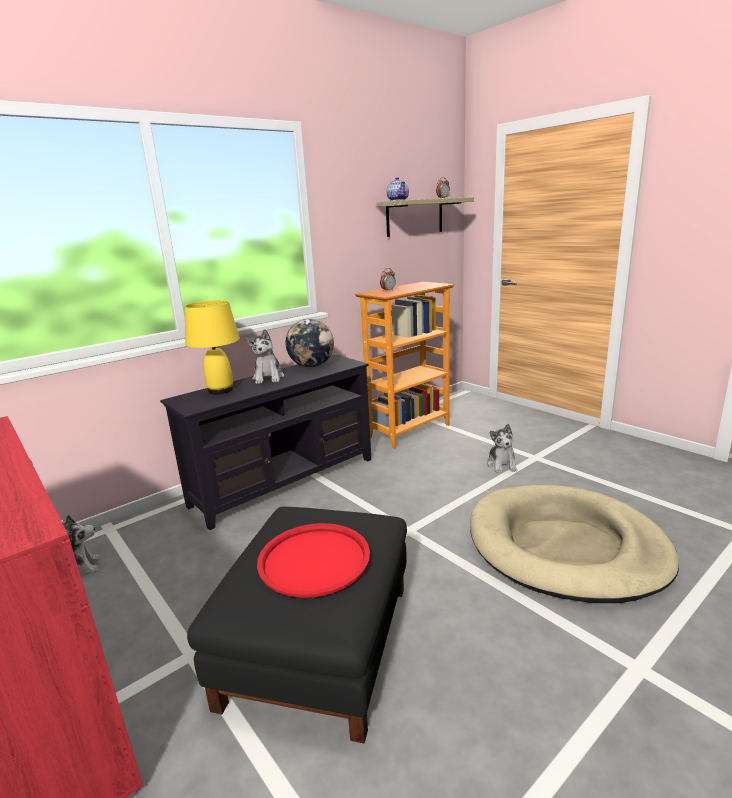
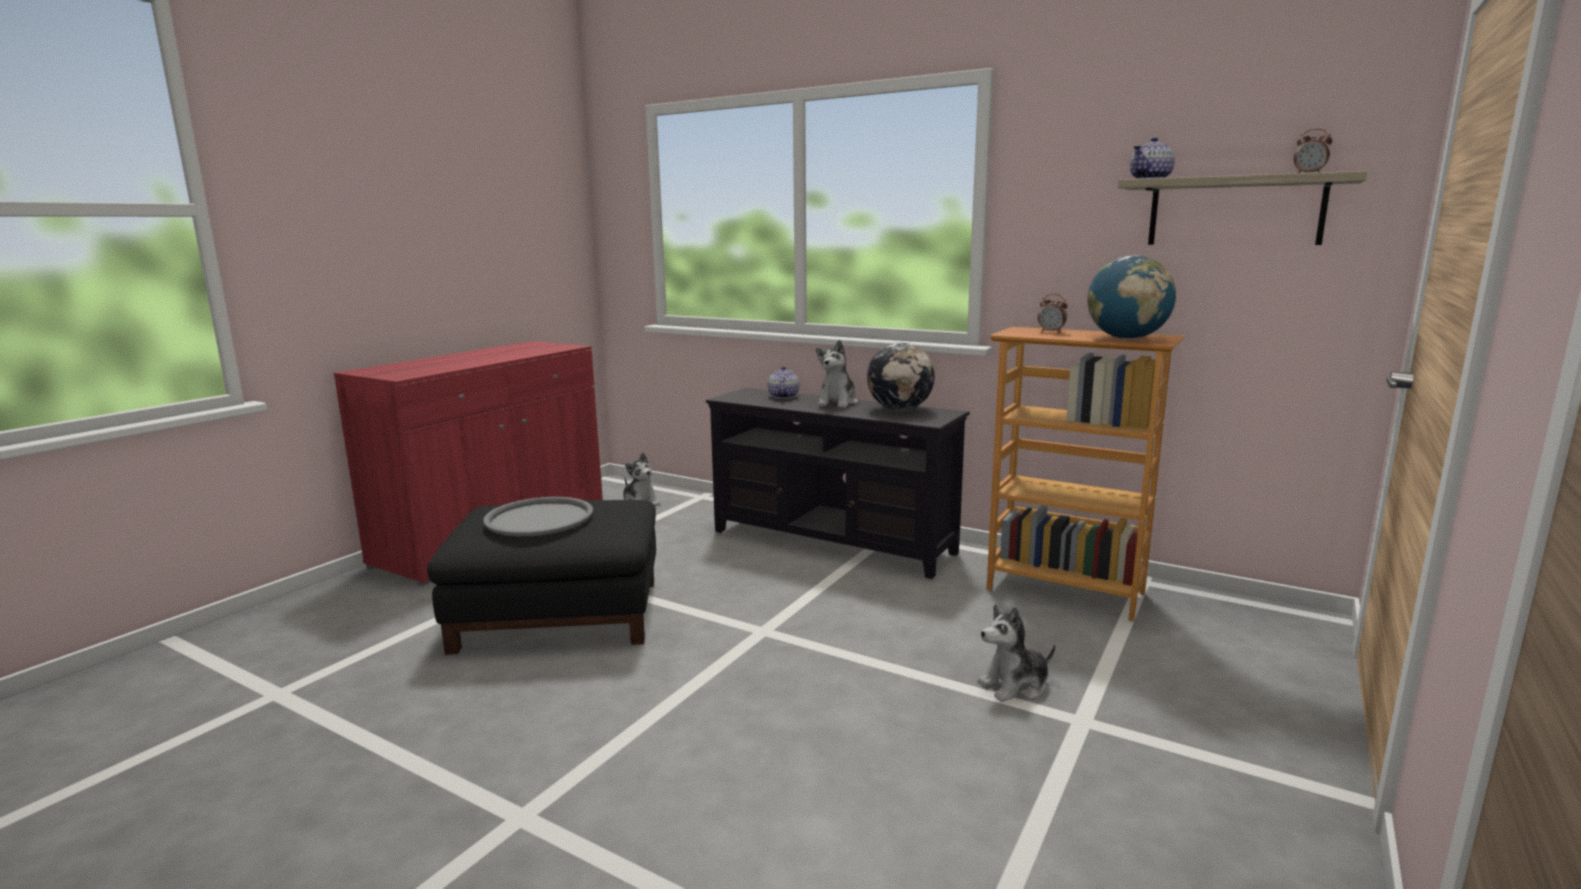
camera: 70 degrees right, 5 degrees down
yellow table lamp [185,300,240,394] -> teapot [768,366,799,399]
plush toy [246,329,284,384] -> plush toy turned 45 degrees counterclockwise [816,340,858,408]
red tray [257,523,370,598] -> grey tray [483,497,593,536]
beige dog bed [470,485,679,603] -> none
none -> globe [1087,256,1176,339]

